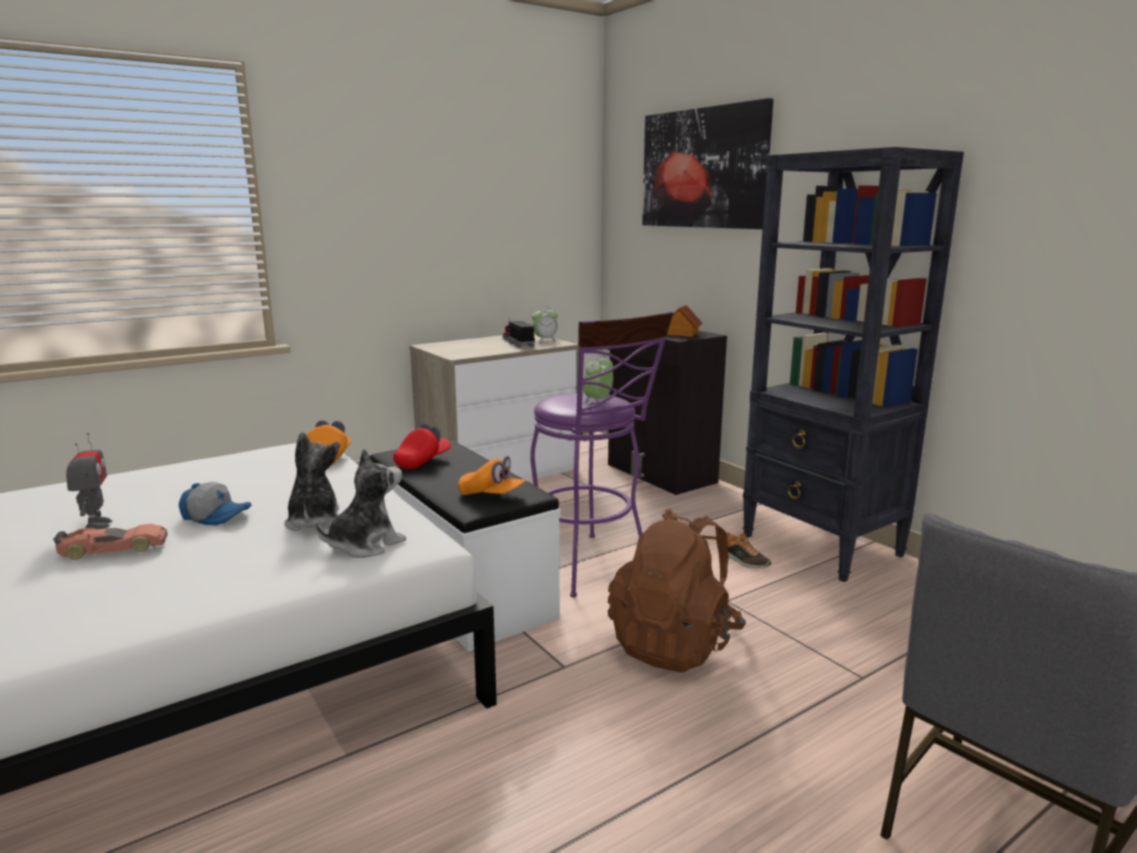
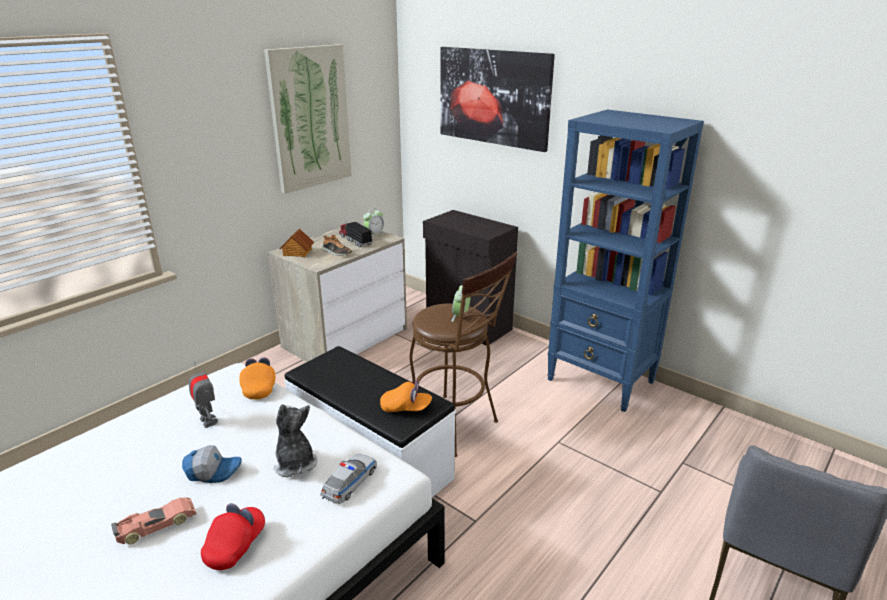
camera: 15 degrees left, 10 degrees up
toy robot [66,433,113,529] -> toy robot moved to [189,362,218,428]
plush toy [315,449,406,558] -> toy car [320,454,377,504]
red cap [393,423,451,469] -> red cap moved to [201,503,265,570]
purple stool [530,312,673,597] -> brown stool [410,252,517,457]
brown backpack [608,509,746,672] -> none
toy house [667,305,703,337] -> toy house moved to [280,228,314,257]
shoe [727,532,771,568] -> shoe moved to [322,234,352,256]
black bookcase [742,147,964,582] -> blue bookcase [547,110,704,412]
none -> picture [264,44,352,194]

